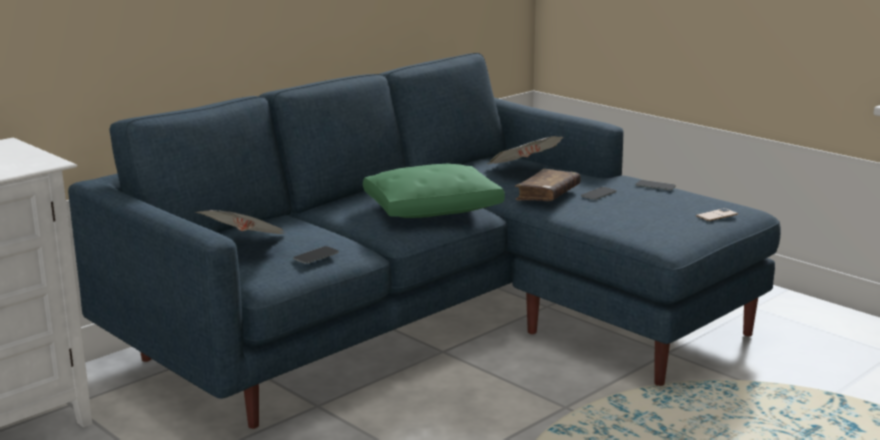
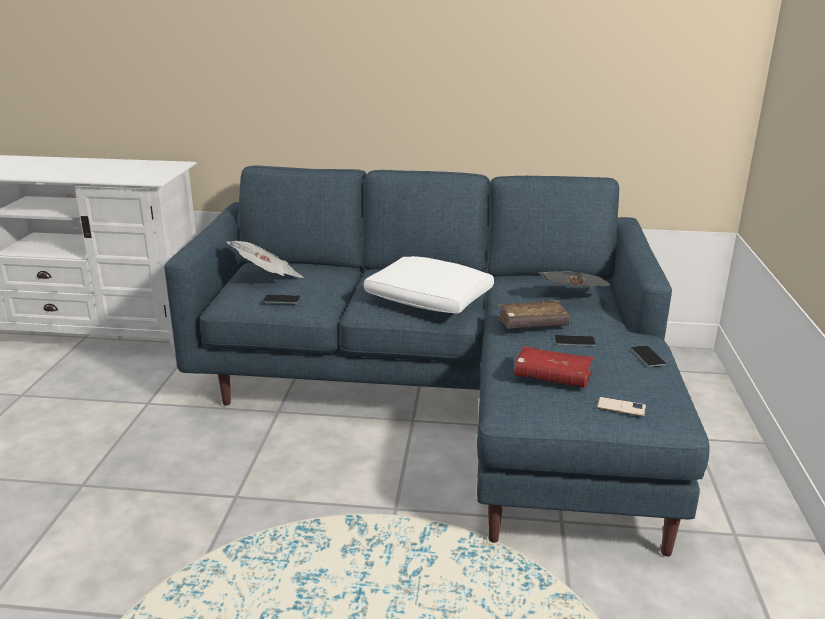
camera: 50 degrees right, 5 degrees up
green pillow [363,164,505,218] -> white pillow [364,256,494,314]
none -> red book [514,346,594,388]

